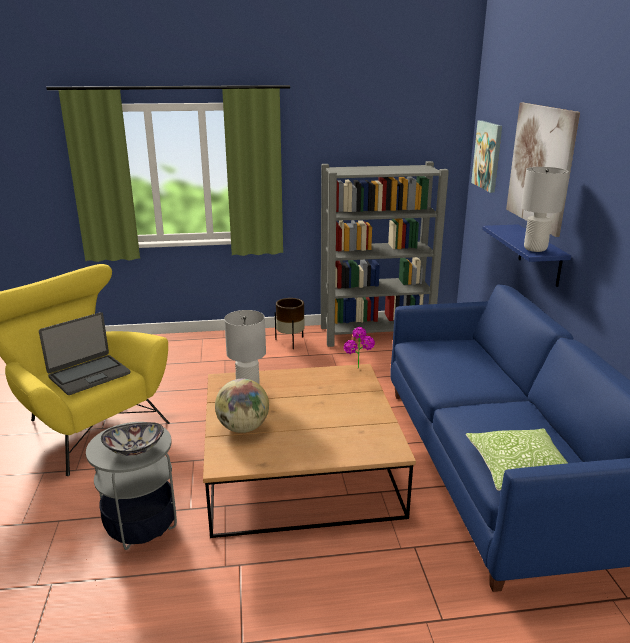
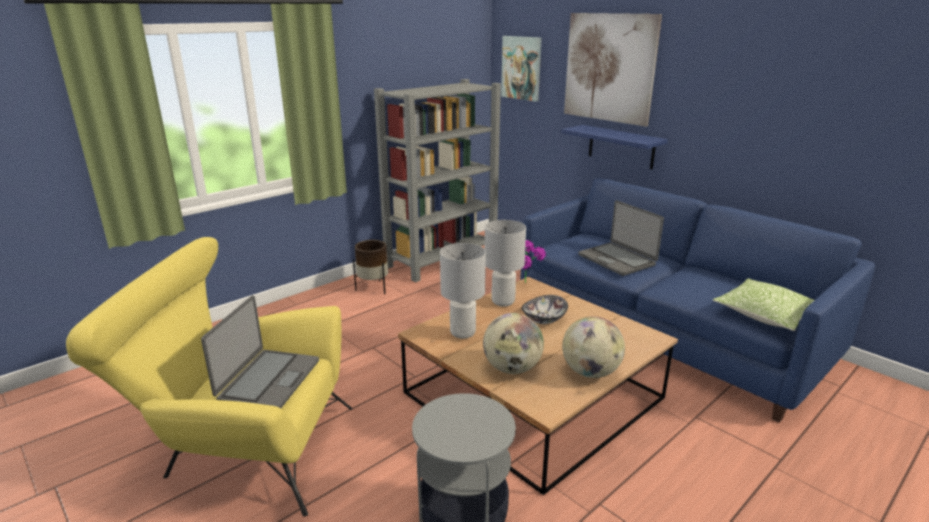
camera: 35 degrees left, 0 degrees up
bowl [101,422,164,456] -> bowl moved to [521,295,568,324]
grey table lamp [521,167,568,252] -> grey table lamp moved to [485,220,526,307]
none -> globe [562,316,625,378]
none -> laptop [578,200,664,276]

